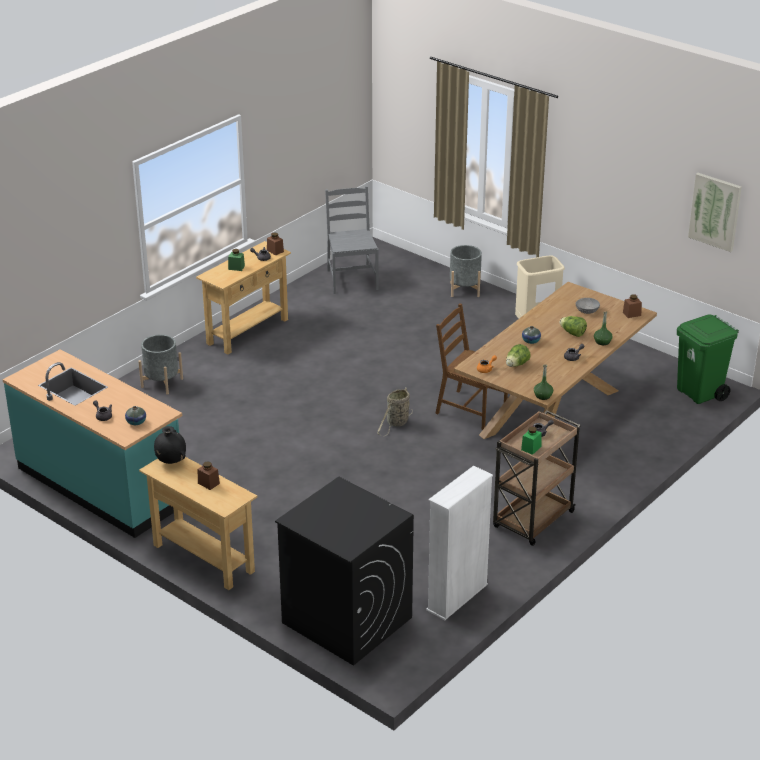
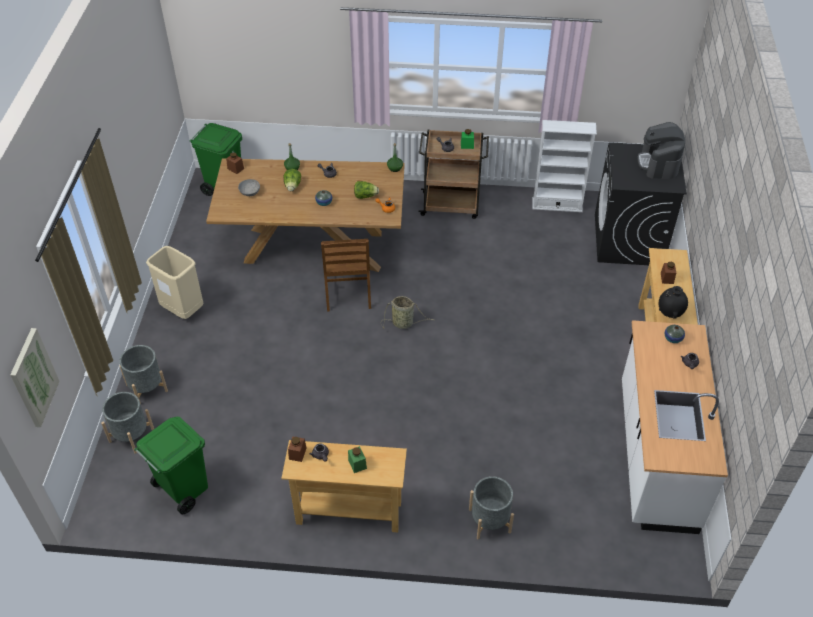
camera: 125 degrees left, 15 degrees up
turquoise counter [3,349,182,538] -> white counter [622,320,728,534]
grey chair [325,186,379,294] -> green trash can [134,417,208,514]
picture [688,173,742,252] -> picture moved to [10,328,60,427]
none -> grey planter [101,392,154,453]
none -> coffee machine [637,122,685,179]

